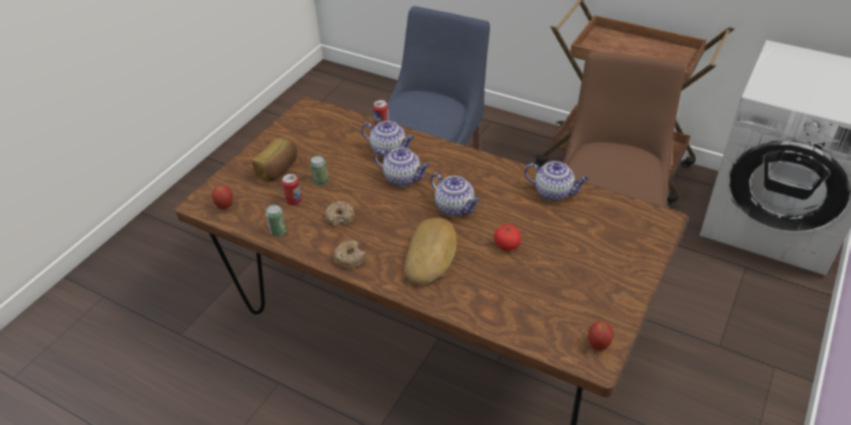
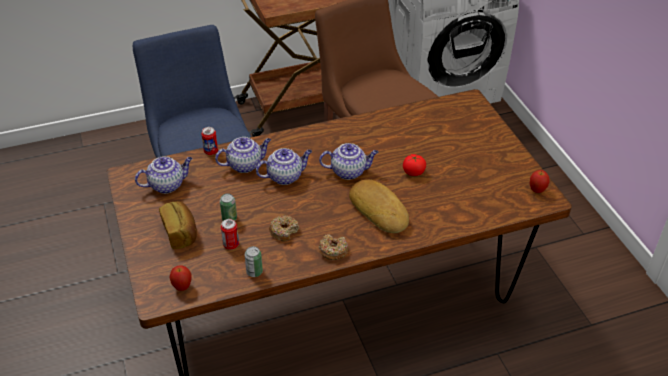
camera: 50 degrees left, 0 degrees up
teapot [524,161,588,201] -> teapot moved to [135,156,193,194]

